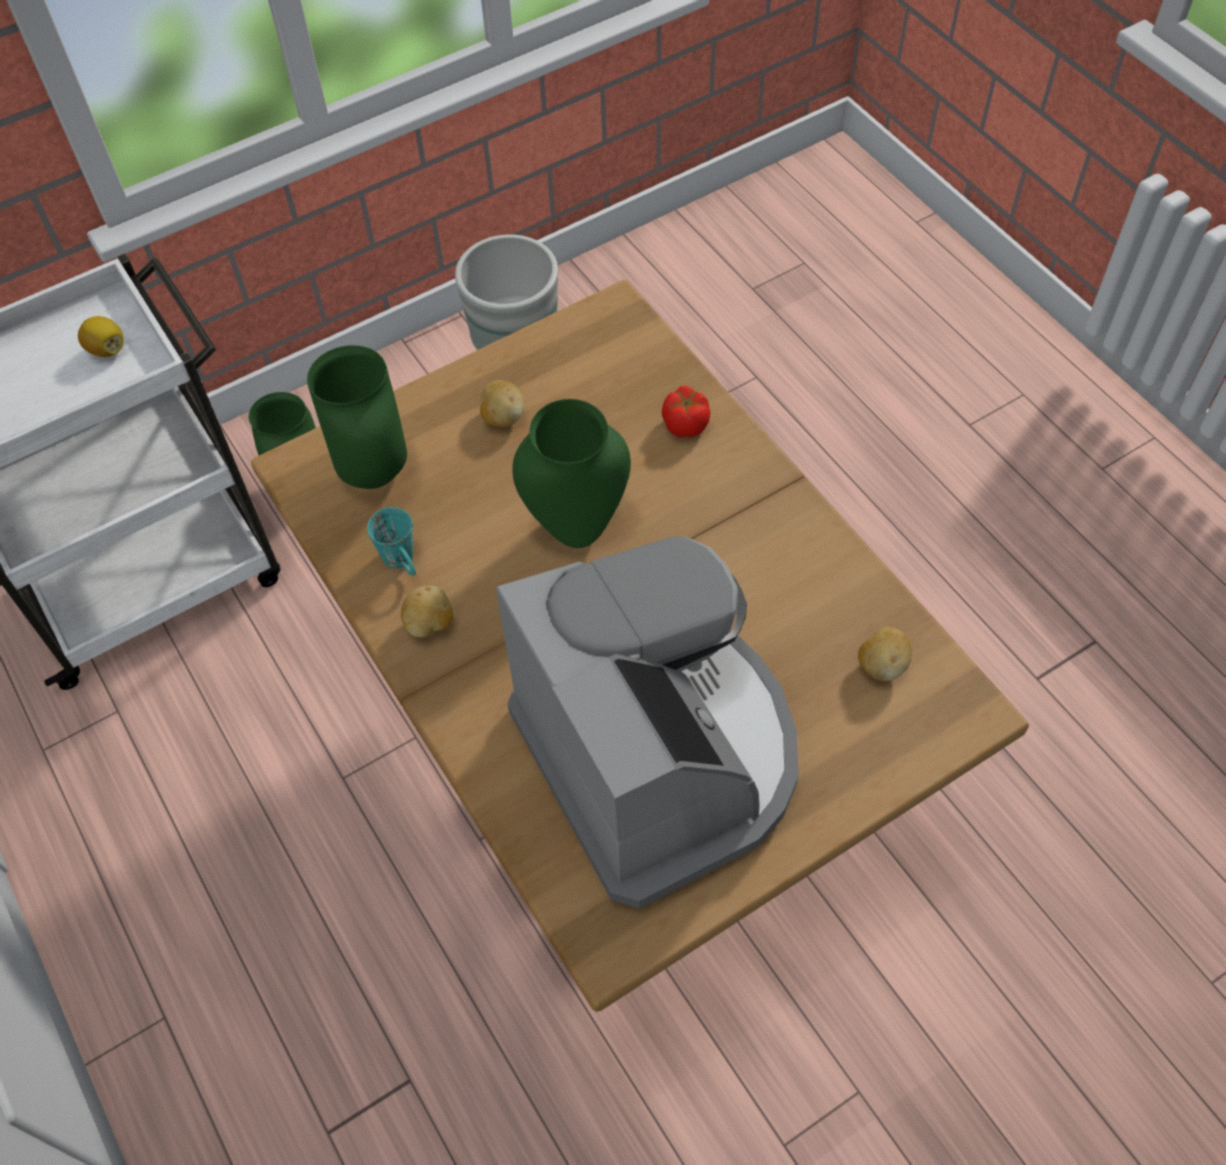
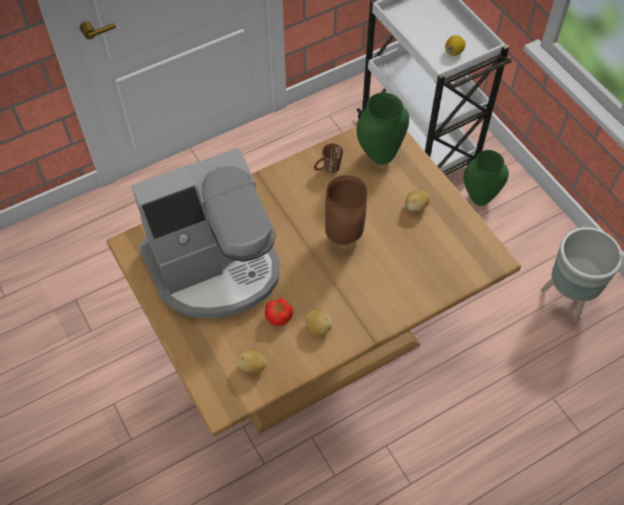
camera: 90 degrees right, 0 degrees up
turquoise mug [367,507,416,576] -> brown mug [314,143,343,173]
potato [401,586,453,638] -> potato moved to [305,309,332,336]
green vase [512,399,631,548] -> brown vase [325,175,367,245]
tomato [662,386,711,438] -> tomato moved to [265,298,293,326]

